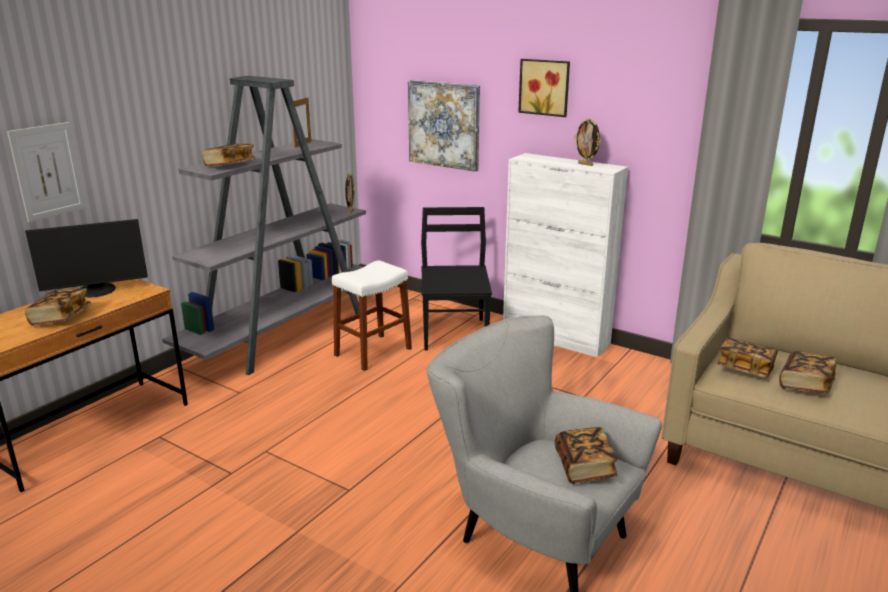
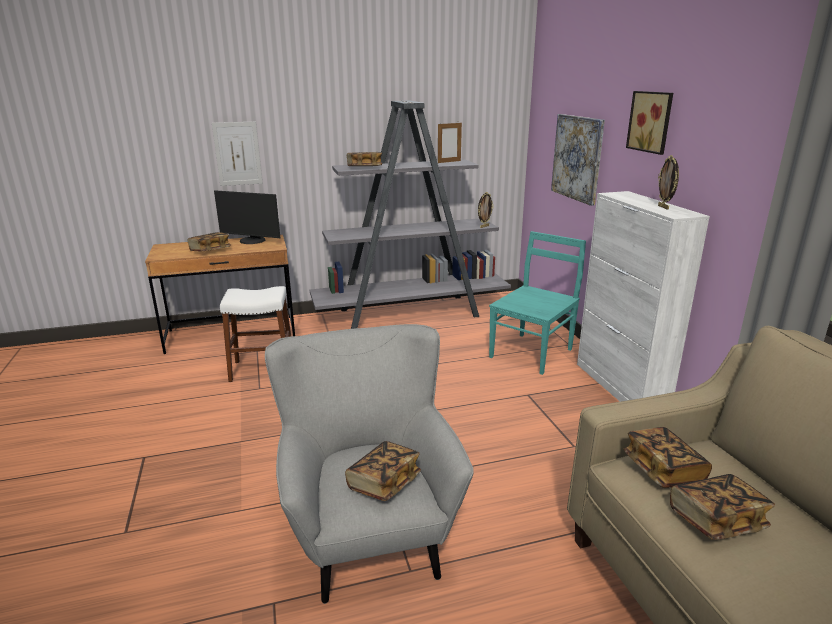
camera: 40 degrees right, 0 degrees up
white stool [332,260,412,371] -> white stool moved to [220,286,291,382]
black chair [421,207,492,351] -> turquoise chair [489,231,586,375]

